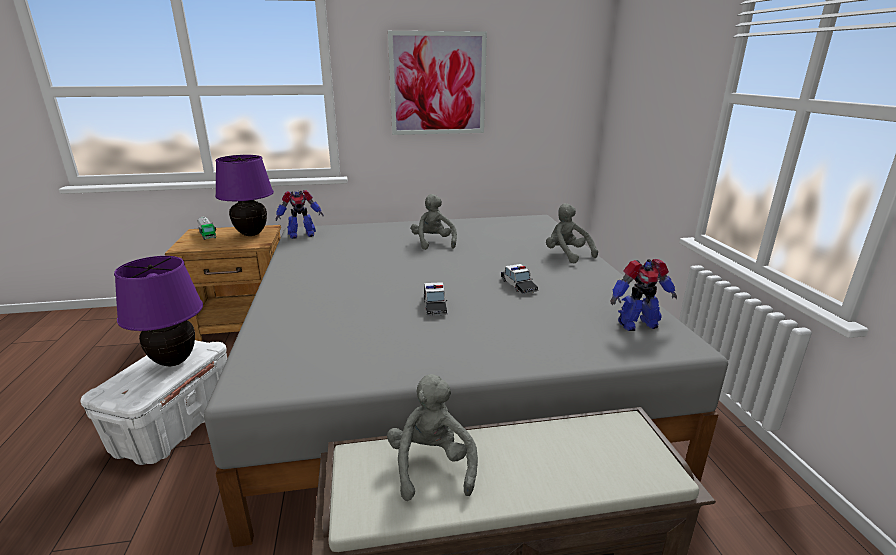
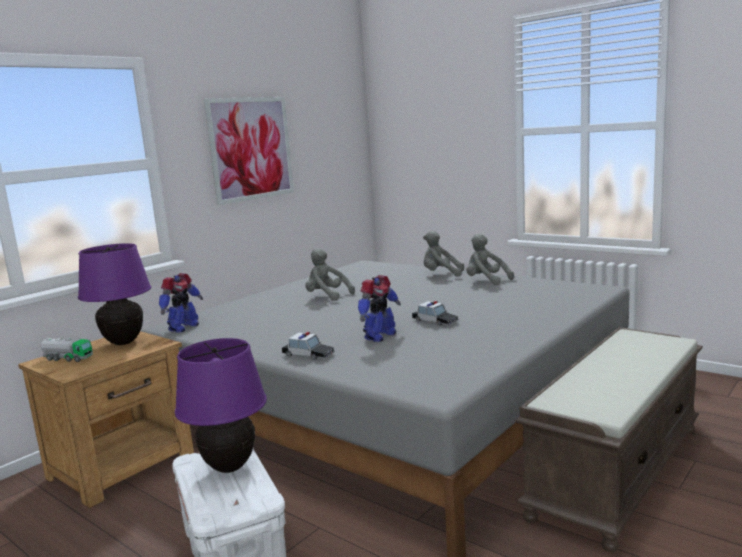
camera: 40 degrees left, 10 degrees down
grey plush toy [387,374,478,501] -> grey plush toy moved to [466,234,514,285]
toy car [501,264,538,294] -> toy car moved to [282,332,334,360]
toy robot [610,259,677,331] -> toy robot moved to [358,275,401,342]

